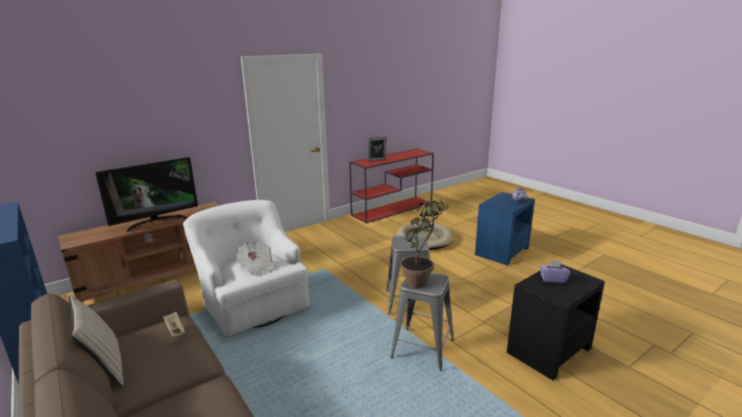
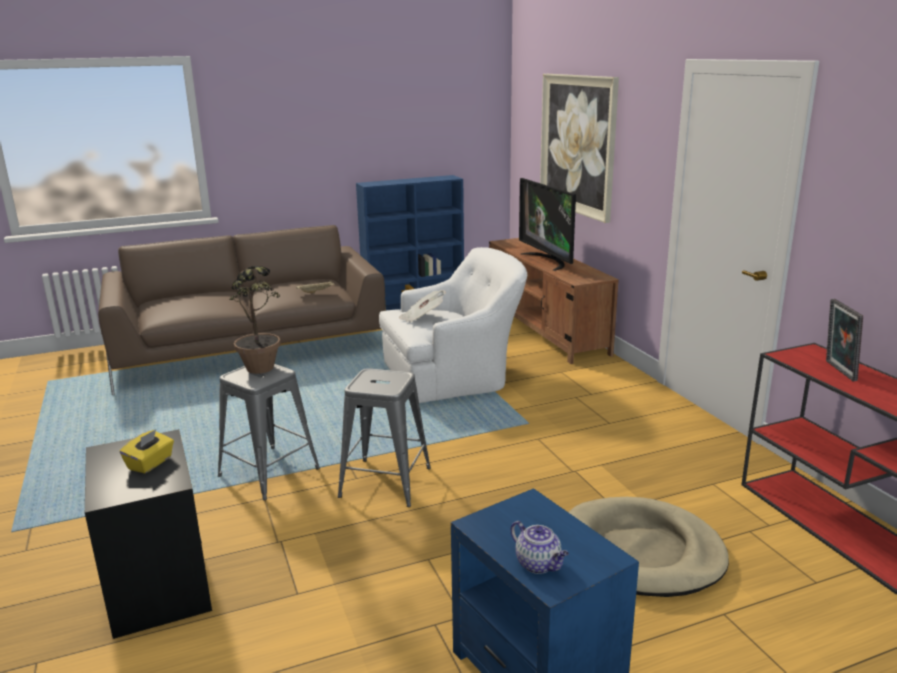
camera: 105 degrees right, 0 degrees up
beige pillow [68,294,124,386] -> none
purple tissue box [540,260,571,283] -> yellow tissue box [120,429,174,473]
none -> picture [540,74,619,223]

